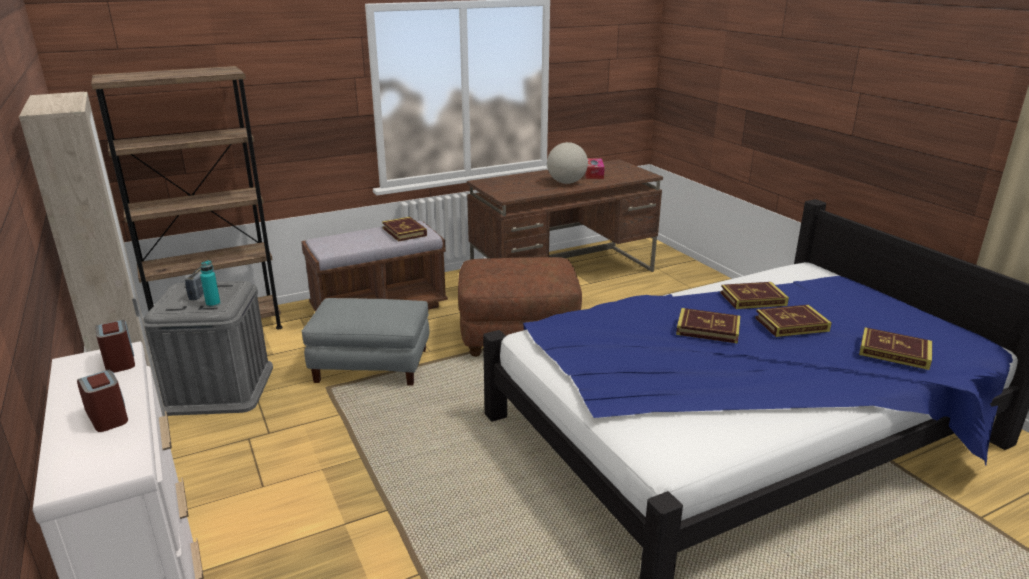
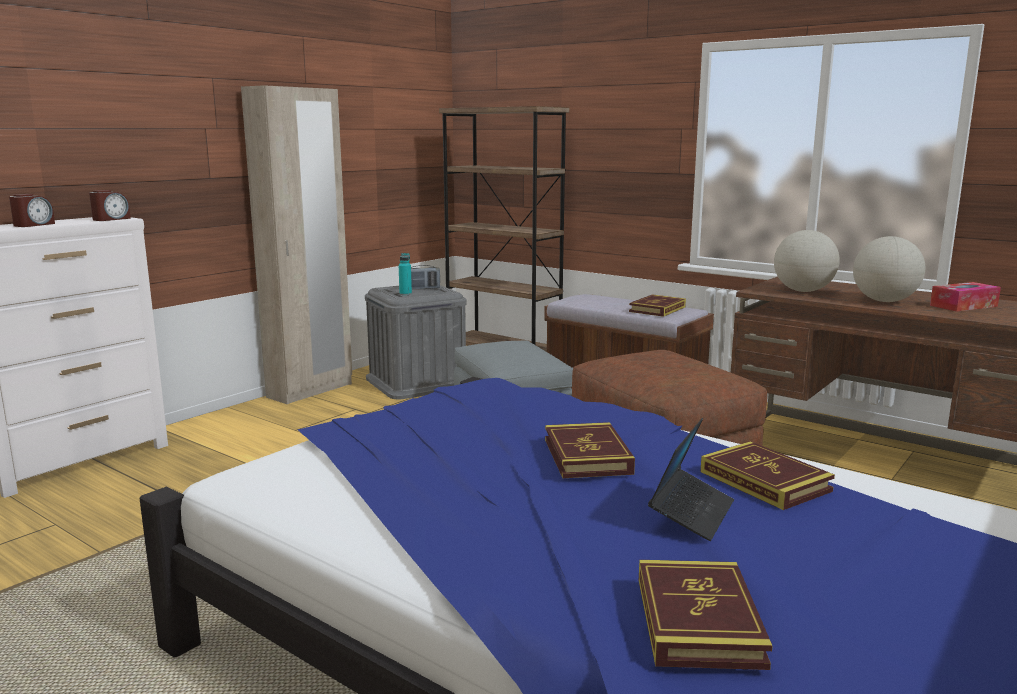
camera: 65 degrees right, 10 degrees down
book [755,305,832,337] -> laptop [648,418,734,541]
none -> globe [774,230,840,292]

